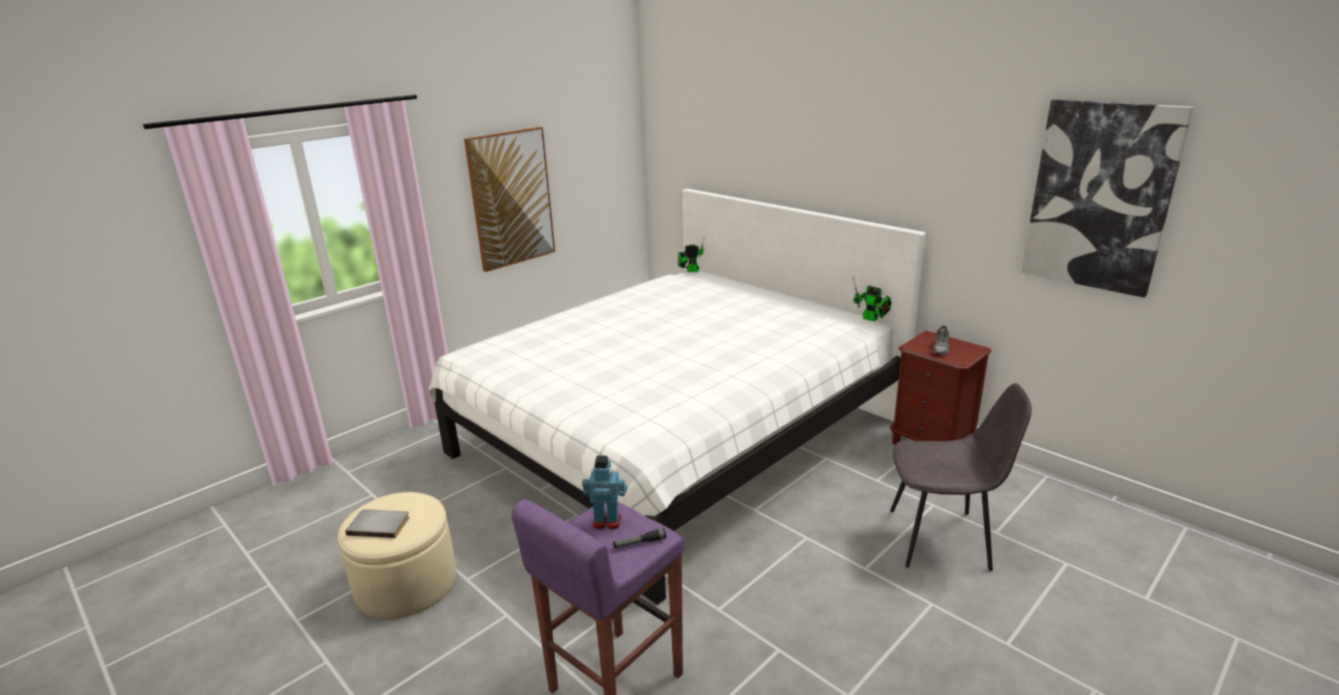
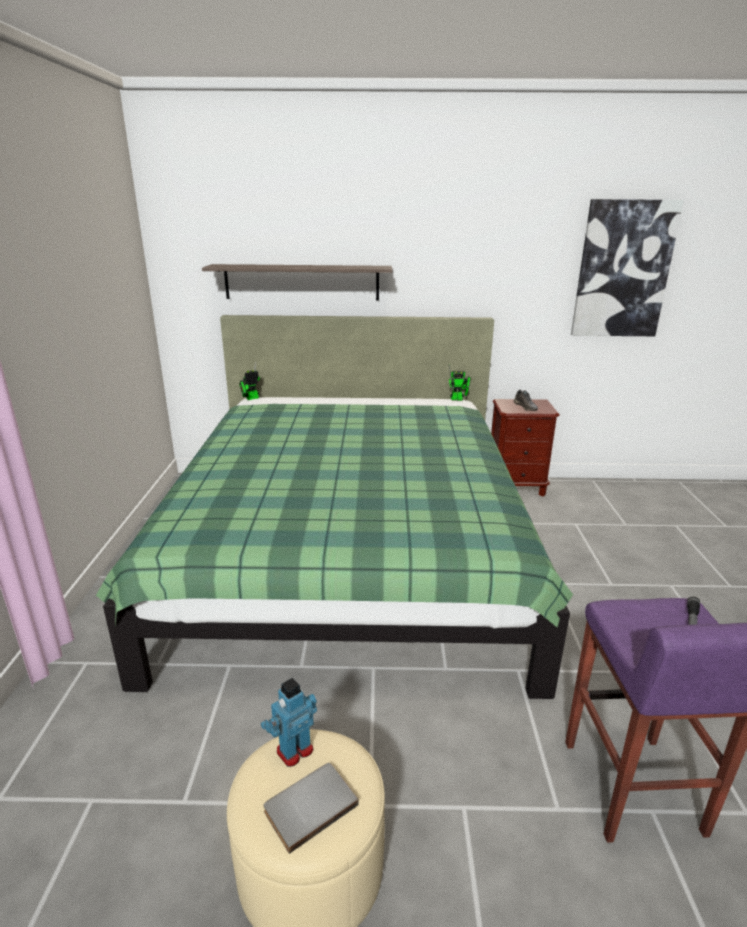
camera: 45 degrees left, 0 degrees up
white bed [429,189,926,605] -> green bed [96,315,573,699]
picture [464,127,555,272] -> none
toy robot [582,456,627,529] -> toy robot moved to [261,678,317,767]
grey chair [890,383,1032,571] -> none
none -> shelf [202,264,392,300]

